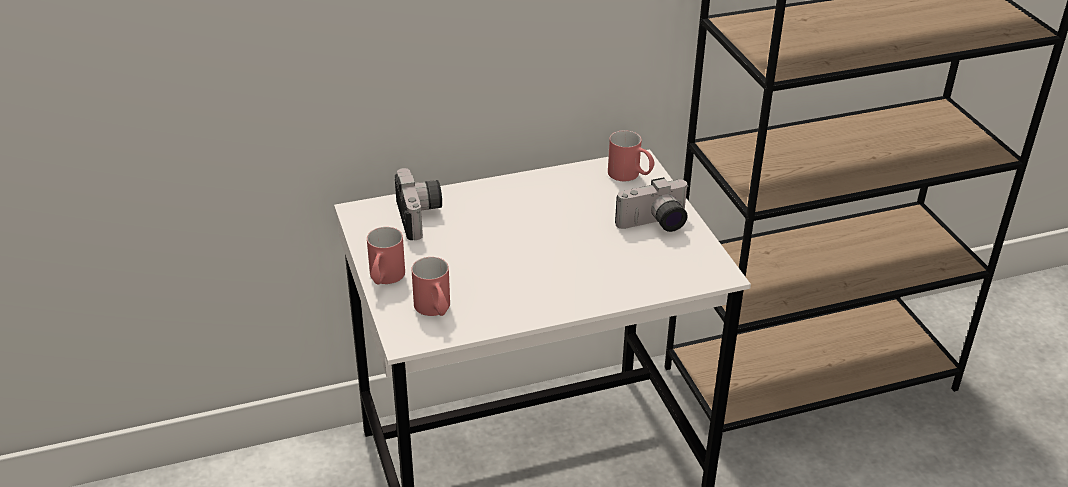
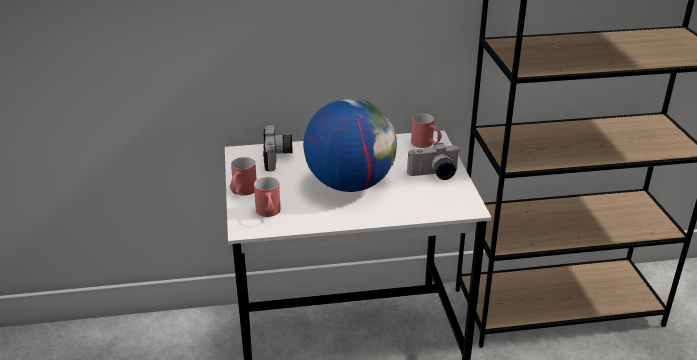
camera: 10 degrees right, 5 degrees down
none -> globe [303,98,397,192]

